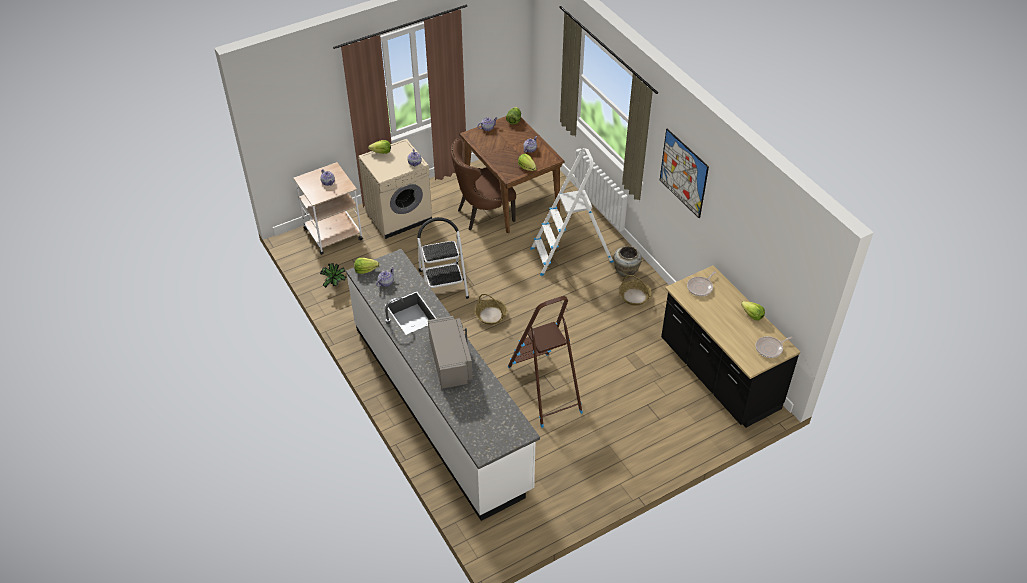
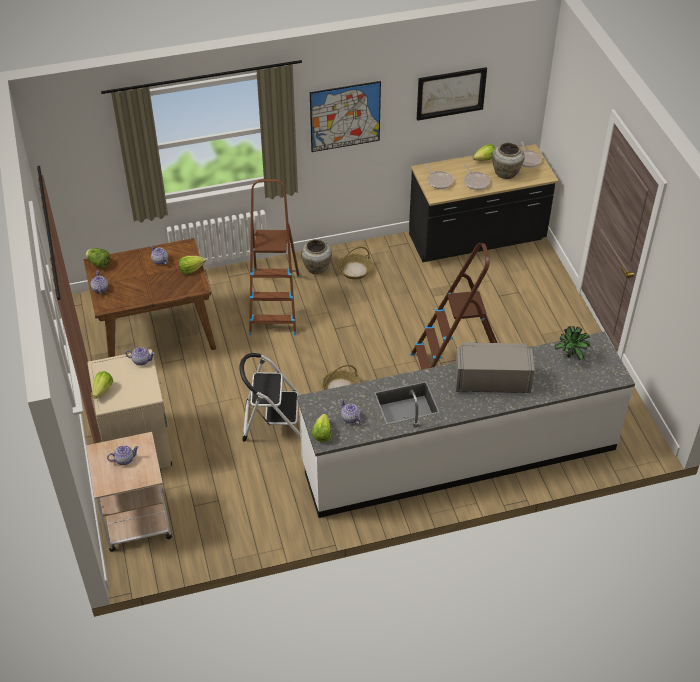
camera: 75 degrees left, 0 degrees up
potted plant [320,263,347,288] -> potted plant moved to [555,326,590,360]
brown chair [451,139,516,230] -> none
white step ladder [530,148,614,276] -> brown step ladder [249,179,300,336]
none -> picture [417,67,487,121]
none -> frying pan [464,164,490,190]
none -> beige vase [492,142,525,179]

